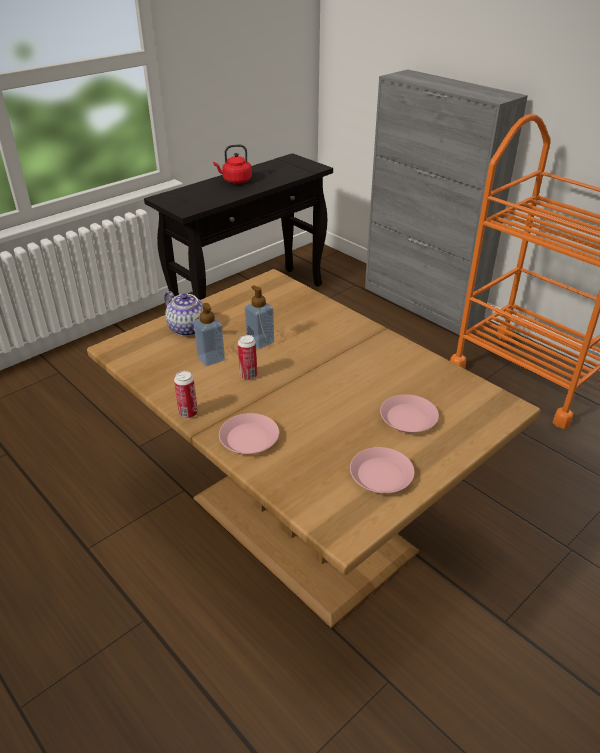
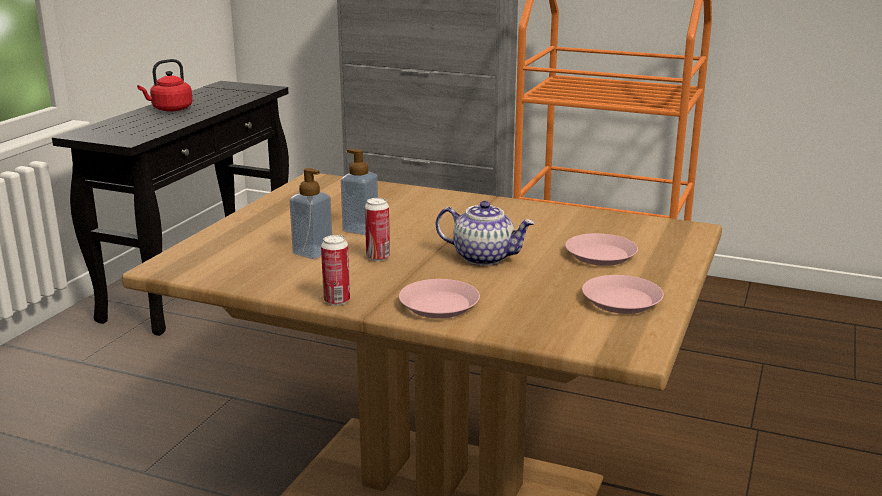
camera: 25 degrees left, 15 degrees down
teapot [164,291,203,336] -> teapot moved to [436,201,535,266]

